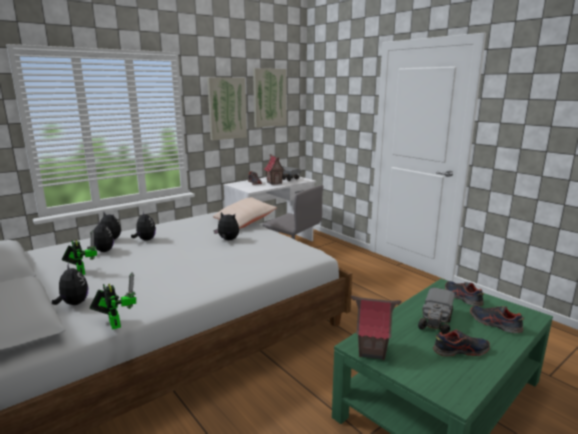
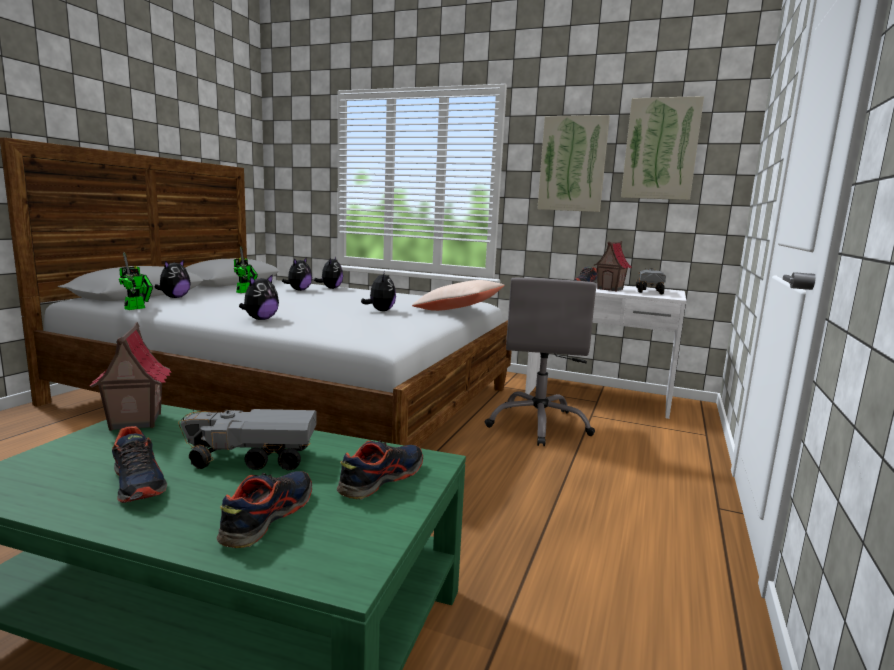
camera: 60 degrees right, 5 degrees down
plush toy [131,211,156,241] -> plush toy moved to [239,274,279,320]

